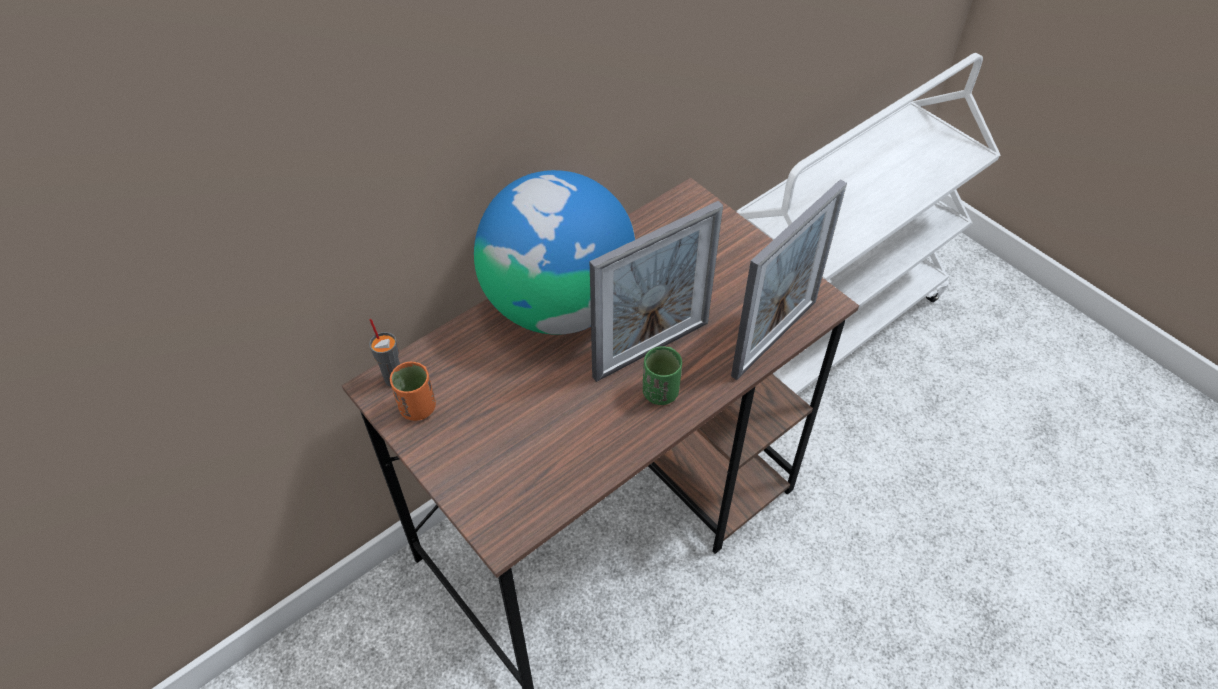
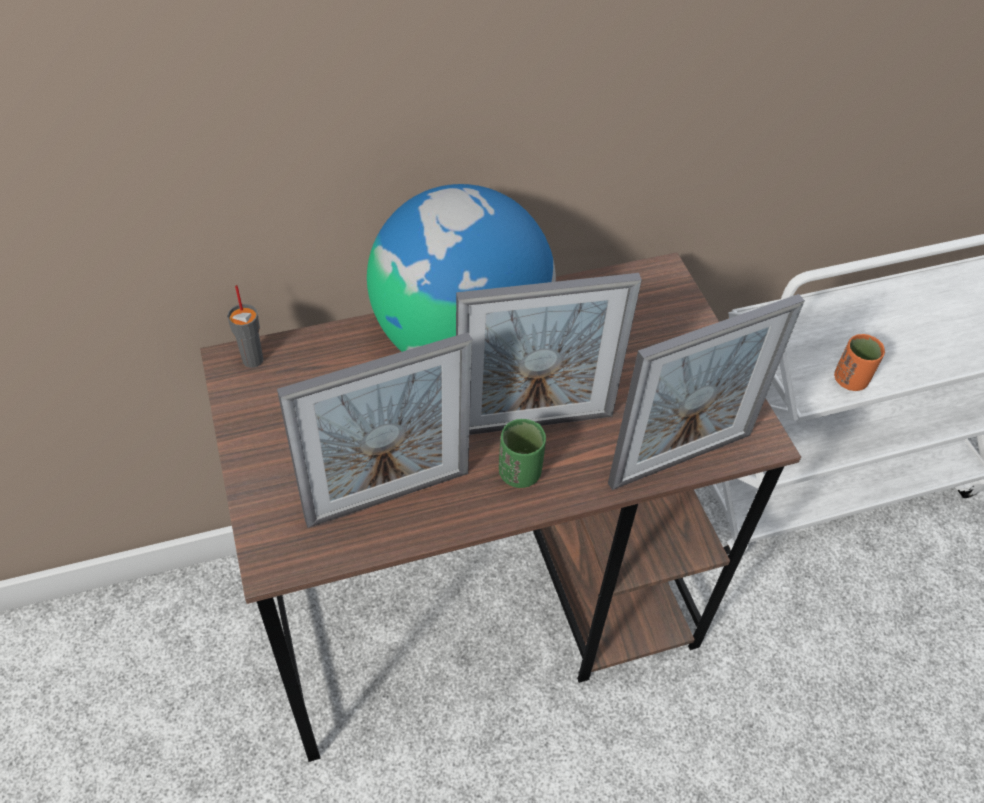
camera: 20 degrees right, 0 degrees up
orange cup [390,362,436,421] -> orange cup moved to [834,334,885,391]
none -> picture frame [277,332,472,528]

